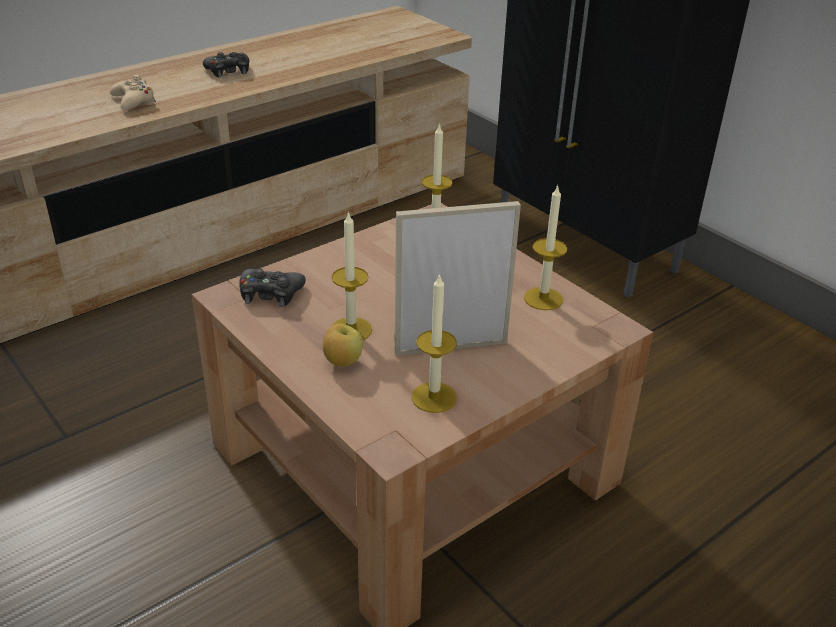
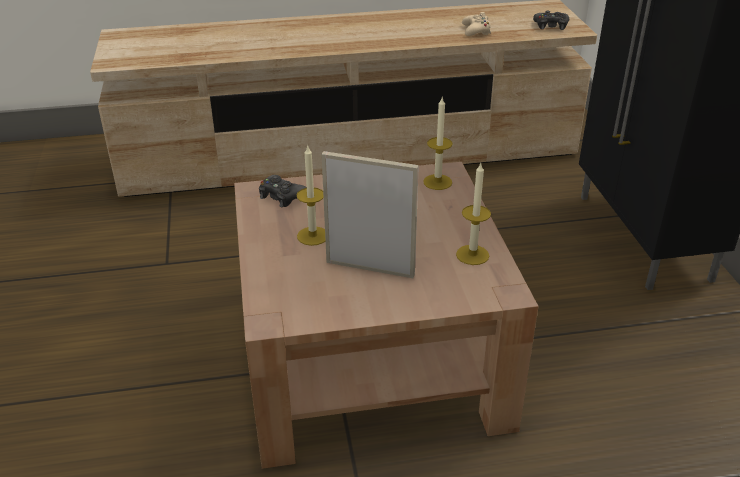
camera: 30 degrees right, 0 degrees up
beige game controller [110,74,156,111] -> beige game controller moved to [462,12,491,36]
black game controller [203,52,249,77] -> black game controller moved to [533,10,569,30]
apple [322,324,363,367] -> none
candle [411,273,457,413] -> none

